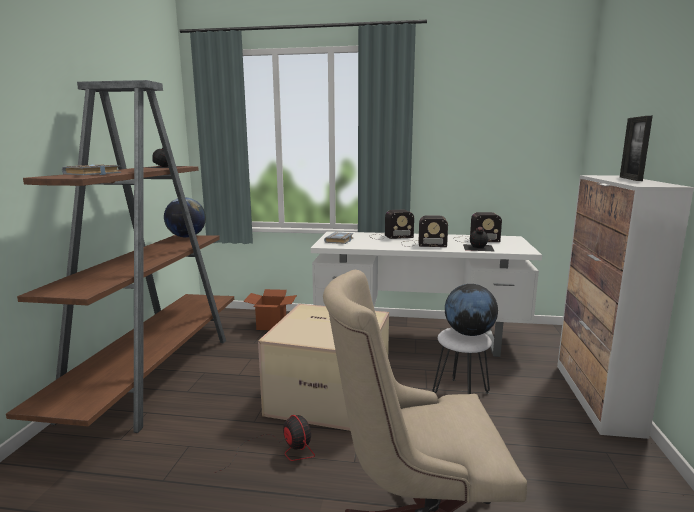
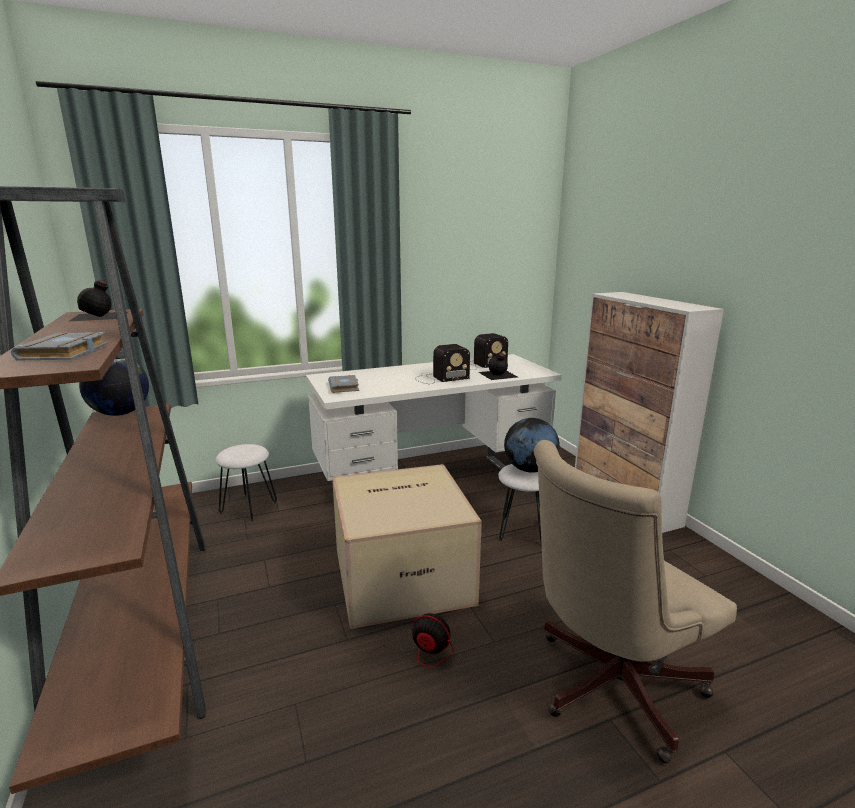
camera: 30 degrees left, 5 degrees up
cardboard box [243,289,297,330] -> white stool [215,444,277,521]
radio [371,210,414,240] -> none
picture frame [620,116,653,181] -> none

